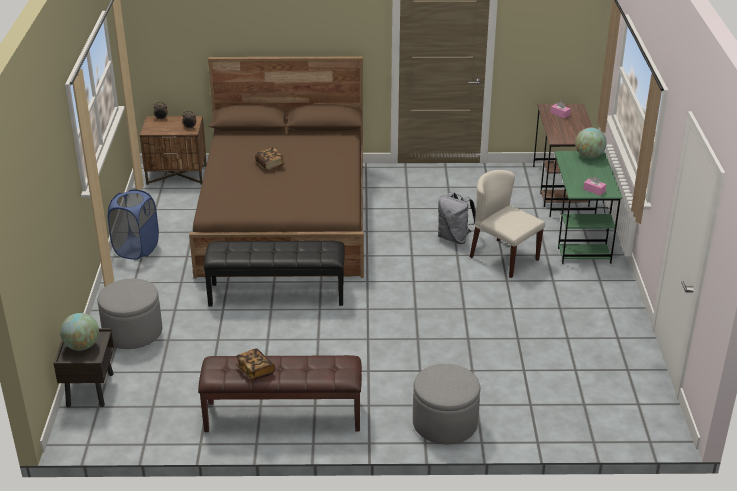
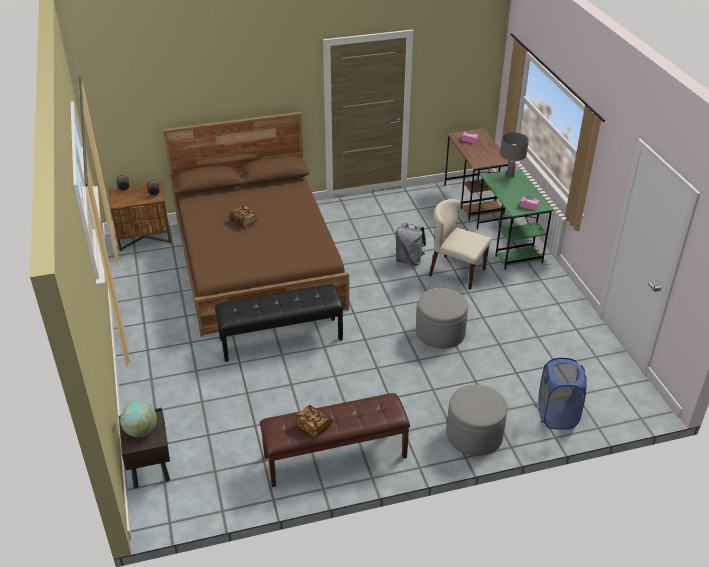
camera: 15 degrees left, 5 degrees up
grey ottoman [97,278,162,349] -> grey ottoman moved to [416,288,468,349]
blue laundry basket [108,189,159,260] -> blue laundry basket moved to [538,358,587,430]
globe [575,128,607,158] -> grey table lamp [500,132,529,178]

